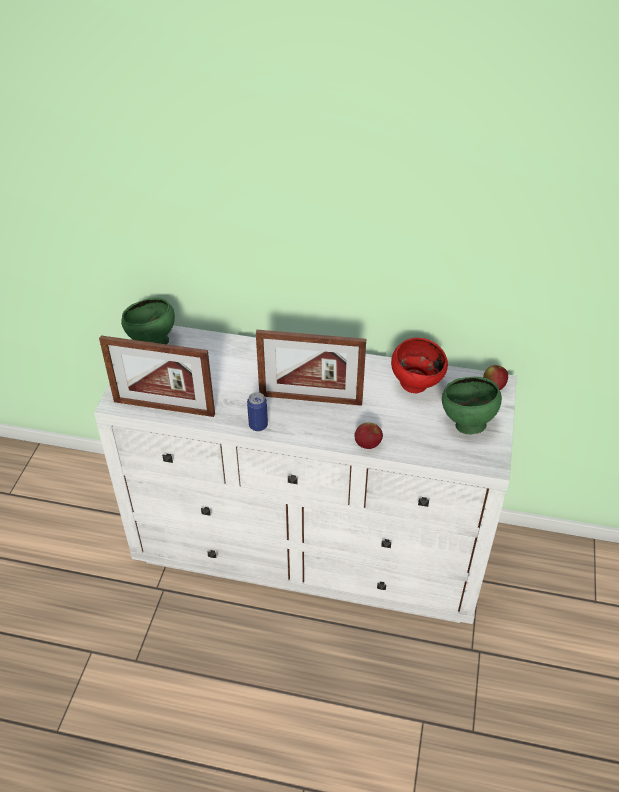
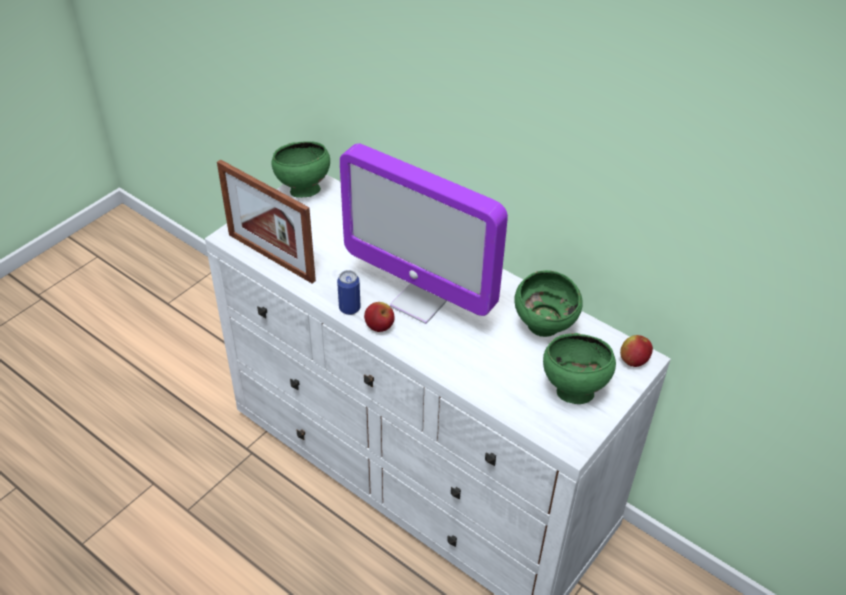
camera: 25 degrees right, 0 degrees up
picture frame [256,330,366,406] -> monitor [340,143,508,324]
apple [354,422,383,449] -> apple moved to [364,302,395,332]
red bowl [391,338,448,393] -> green bowl [514,270,583,337]

